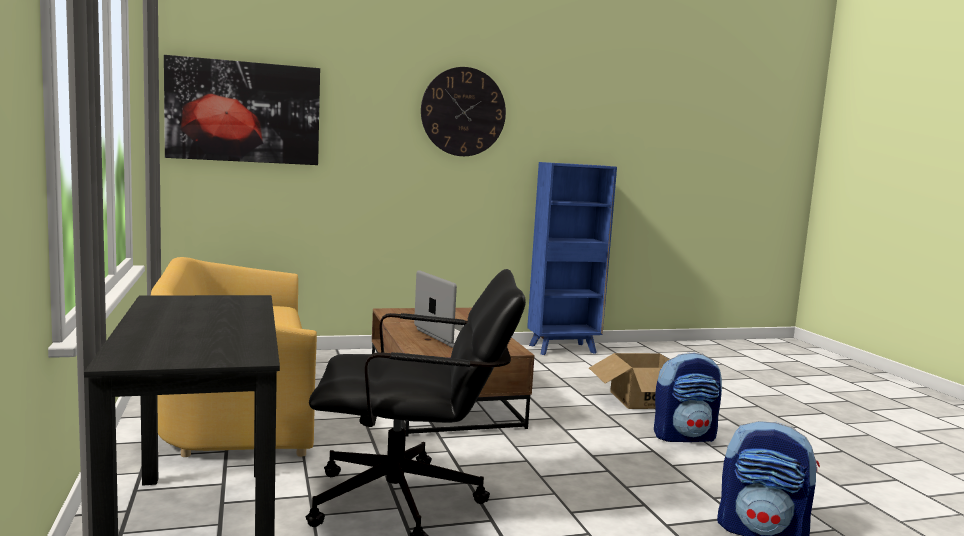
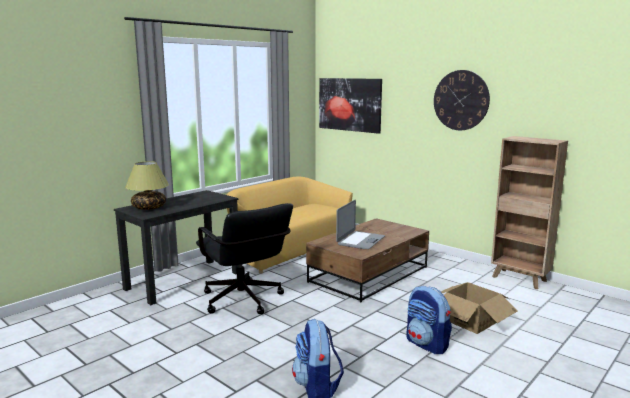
camera: 60 degrees right, 5 degrees up
blue bookcase [527,162,617,355] -> brown bookcase [491,136,568,289]
none -> table lamp [125,161,169,210]

